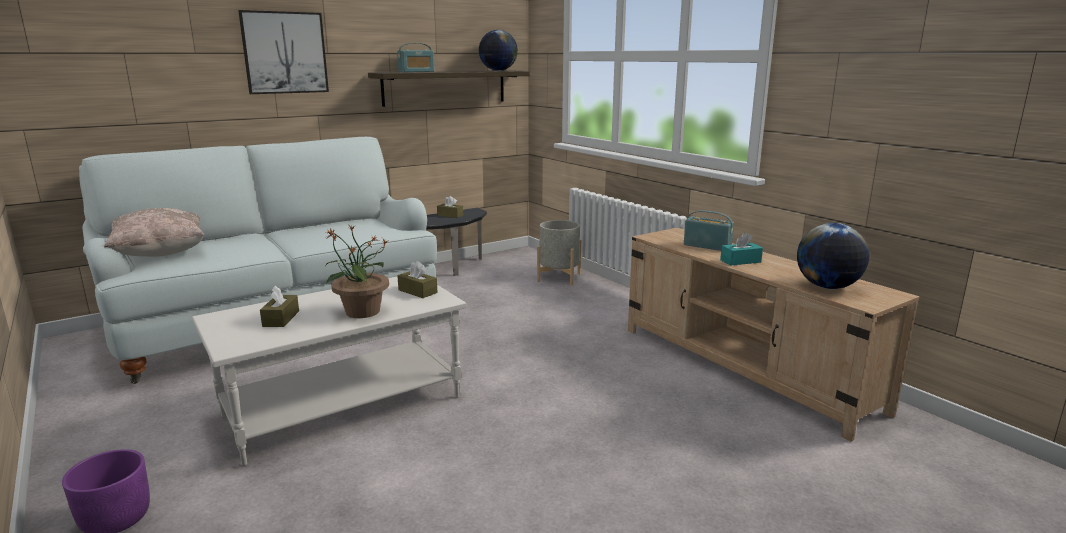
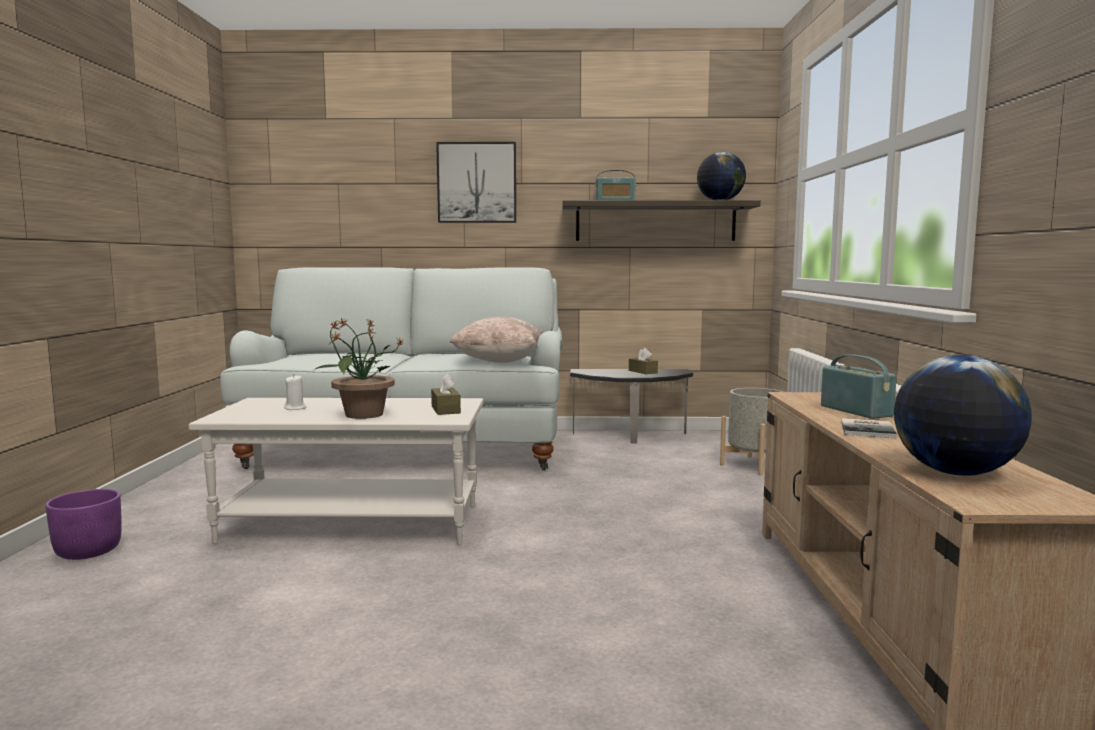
camera: 35 degrees right, 10 degrees down
beige pillow [104,208,204,257] -> beige pillow moved to [449,317,543,363]
brown tissue box [260,285,299,327] -> white candle [284,374,307,410]
turquoise tissue box [720,232,763,266] -> book [841,418,897,439]

